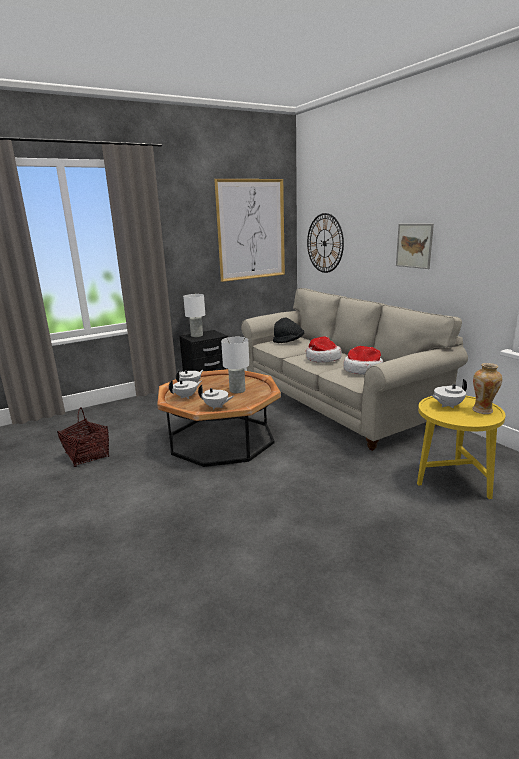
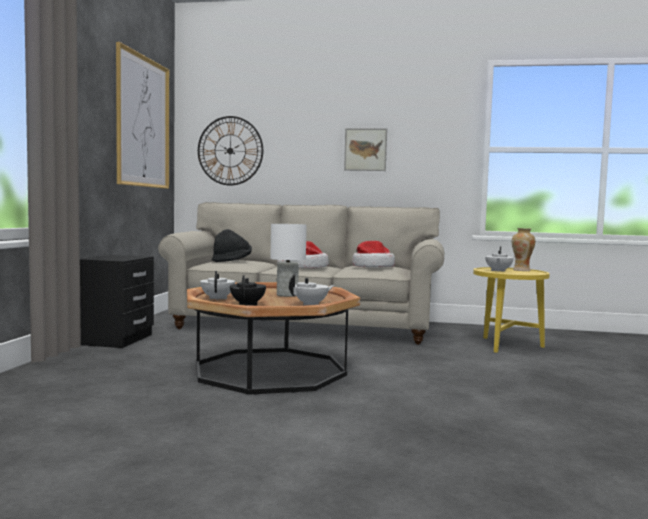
camera: 50 degrees left, 15 degrees down
basket [57,407,109,467] -> none
white teapot [169,380,201,399] -> black teapot [230,275,266,306]
white table lamp [183,294,205,337] -> none

